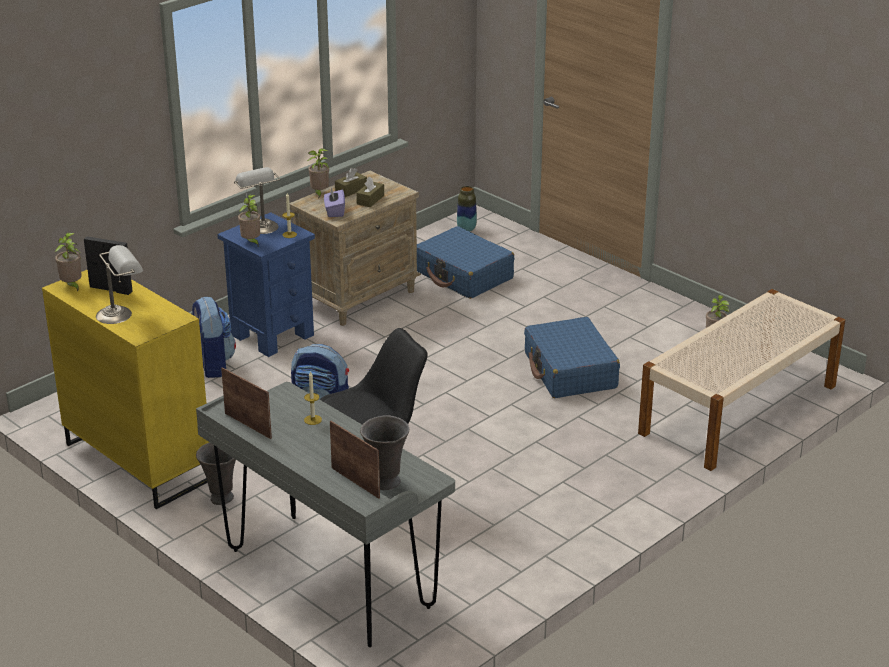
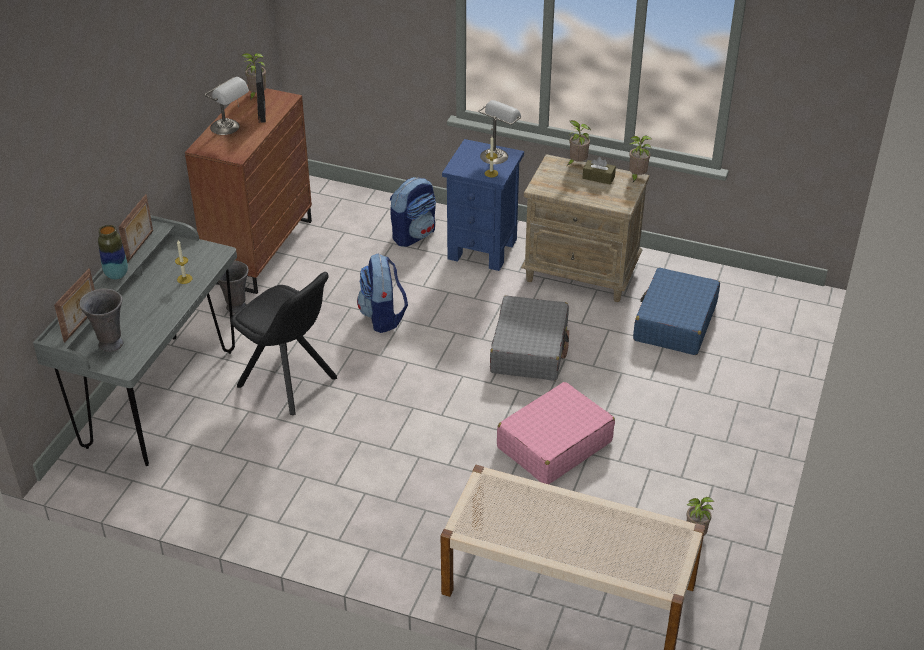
camera: 65 degrees right, 10 degrees up
yellow dresser [42,269,209,509] -> brown dresser [185,85,312,294]
potted plant [238,195,260,245] -> potted plant moved to [629,135,652,182]
purple tissue box [324,188,345,217] -> none
brown tissue box [356,177,384,207] -> none
vase [457,186,477,232] -> vase moved to [98,225,128,280]
blue suitcase [524,317,620,398] -> pink suitcase [497,382,615,484]
none -> grey suitcase [490,296,569,381]

